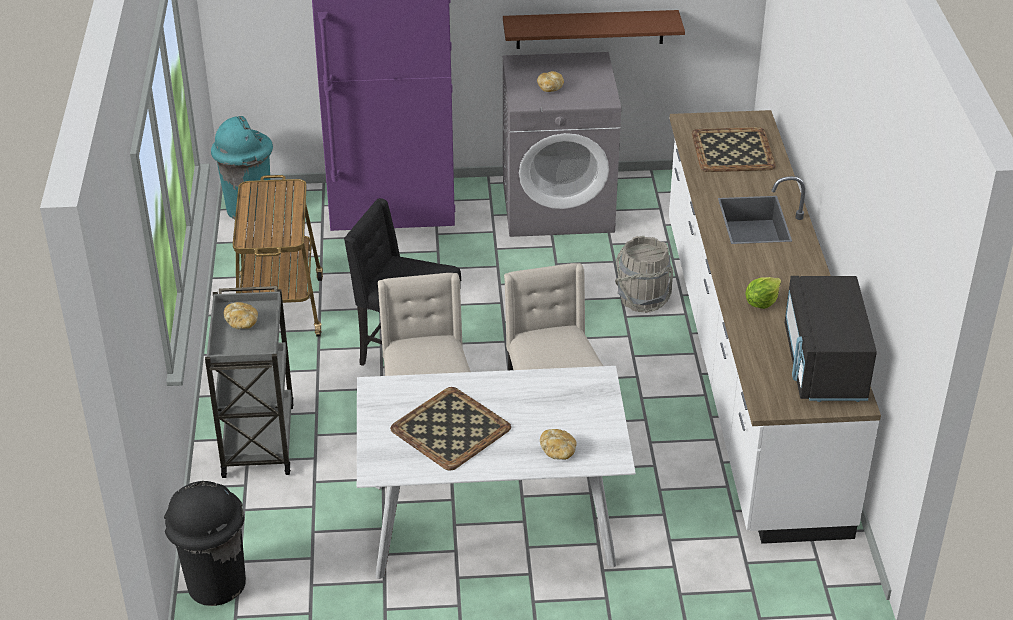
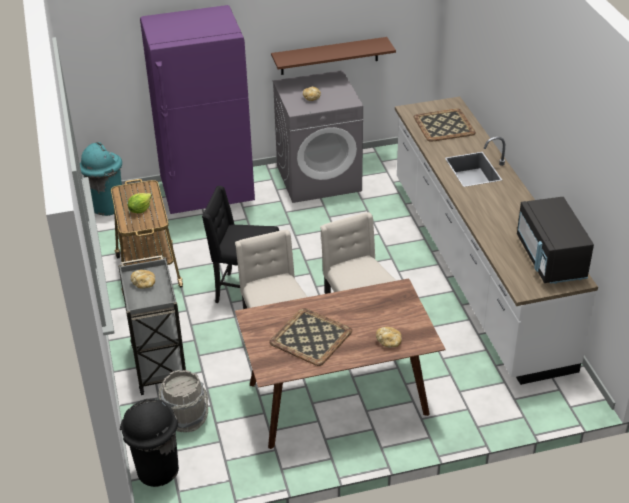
camera: 10 degrees left, 0 degrees up
white dining table [357,366,636,579] -> brown dining table [235,278,446,449]
grey bucket [615,236,673,313] -> grey bucket moved to [159,370,208,432]
lettuce [745,277,781,309] -> lettuce moved to [128,193,152,213]

